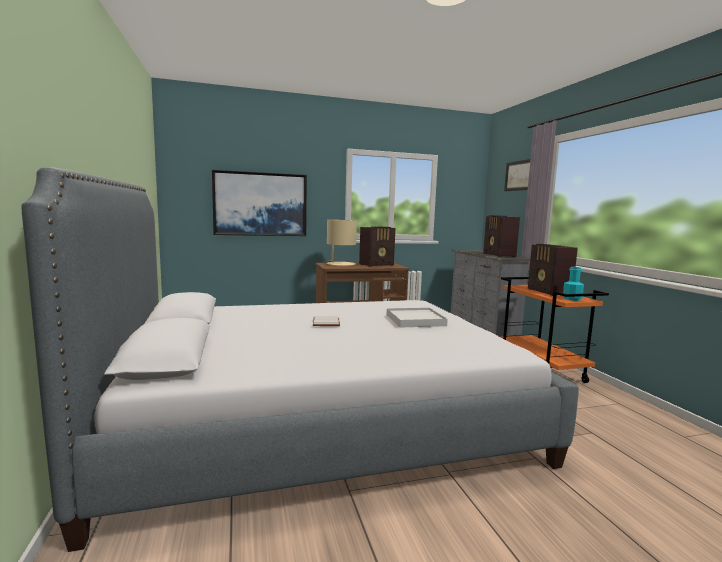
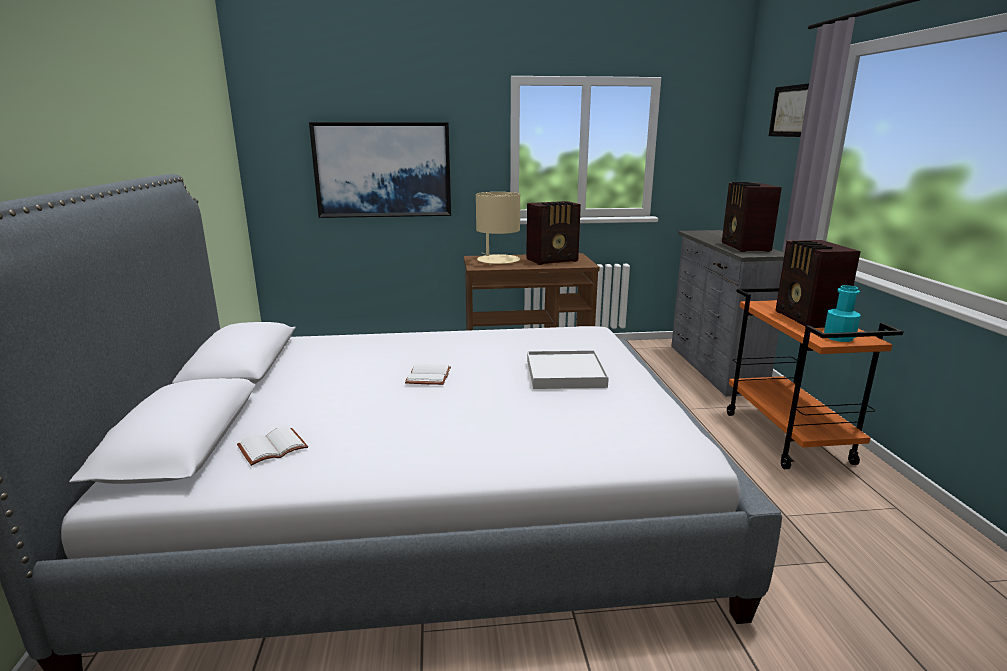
camera: 10 degrees right, 10 degrees up
none -> white book [237,426,308,466]

